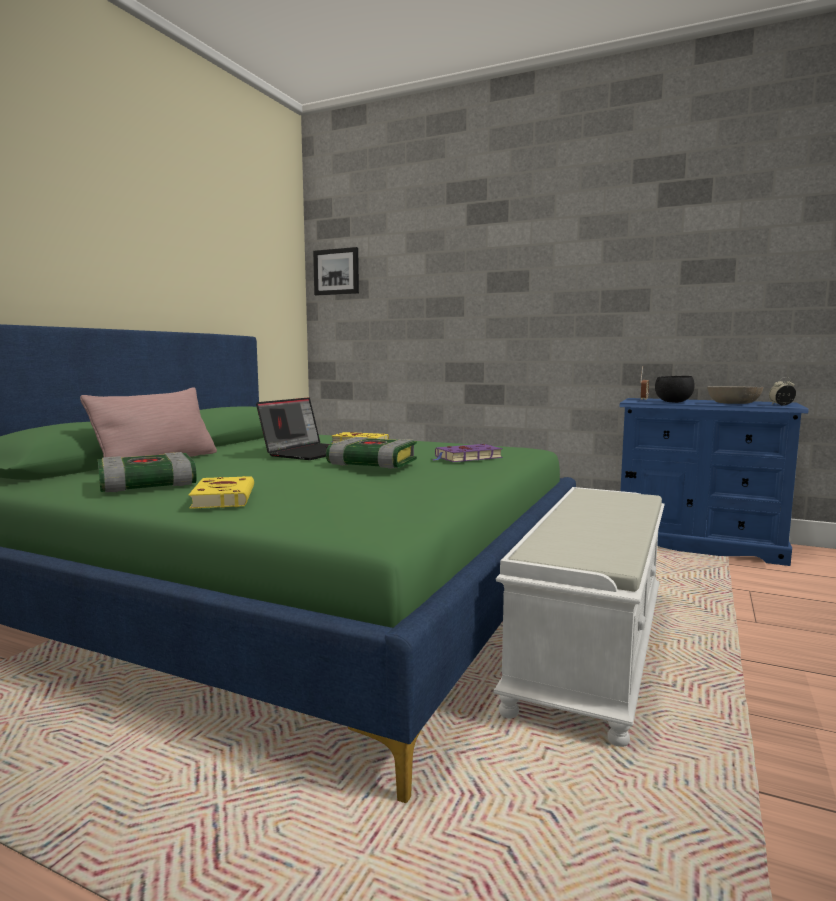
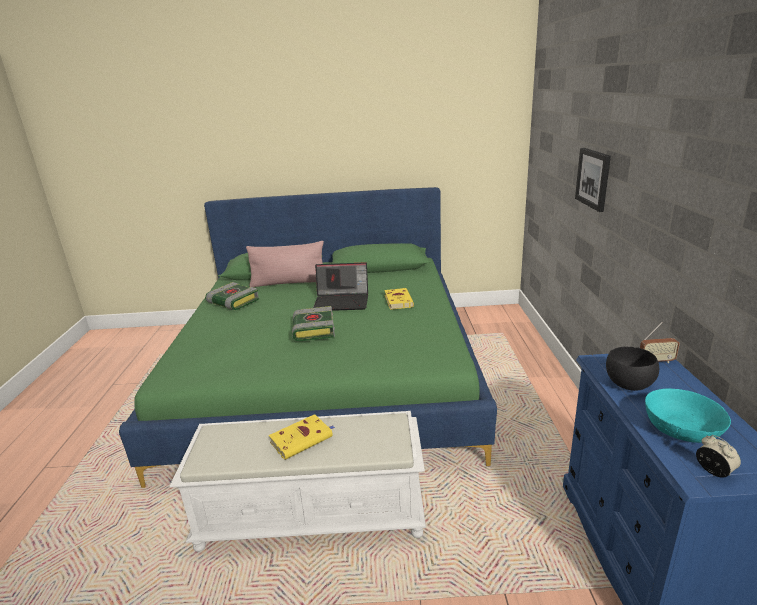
camera: 65 degrees right, 15 degrees up
yellow book [189,476,254,509] -> yellow book moved to [269,414,335,460]
picture [313,247,359,296] -> picture moved to [575,148,611,212]
purple book [433,444,503,462] -> none
grey bowl [707,386,763,404] -> turquoise bowl [645,389,731,443]

